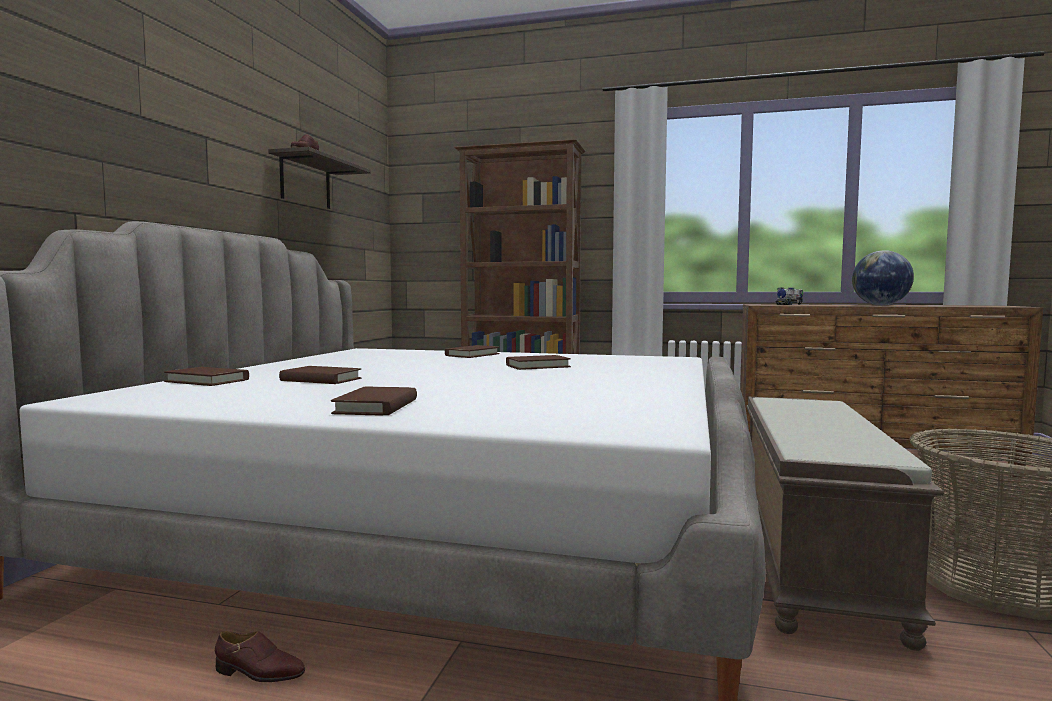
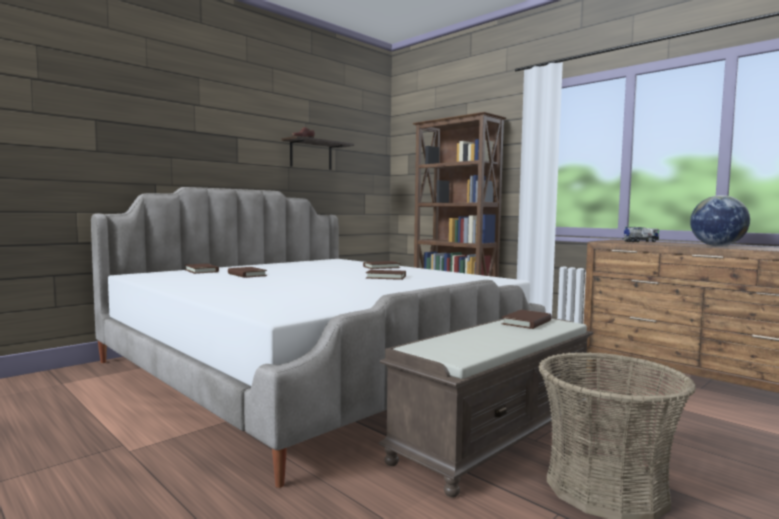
camera: 30 degrees right, 0 degrees up
brown shoe [215,631,305,682] -> none
brown book [331,387,417,416] -> brown book moved to [502,310,552,329]

